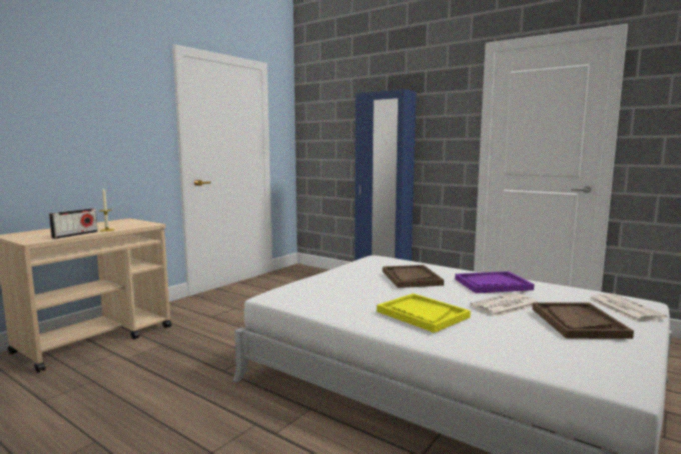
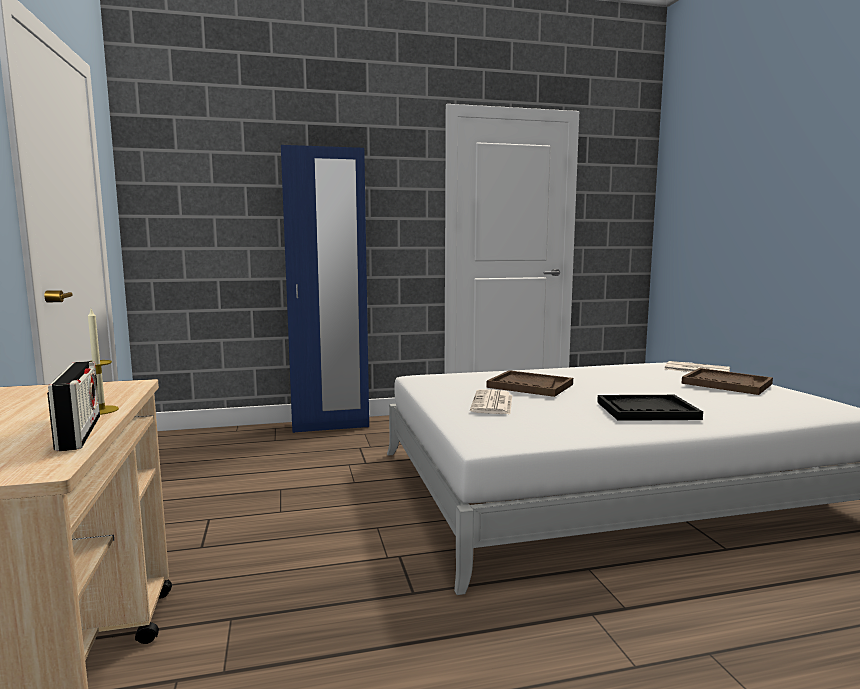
camera: 50 degrees left, 0 degrees up
yellow tray [377,293,471,333] -> black tray [597,395,703,421]
purple tray [455,271,534,293] -> none
newspaper [470,293,538,317] -> newspaper moved to [470,389,512,414]

